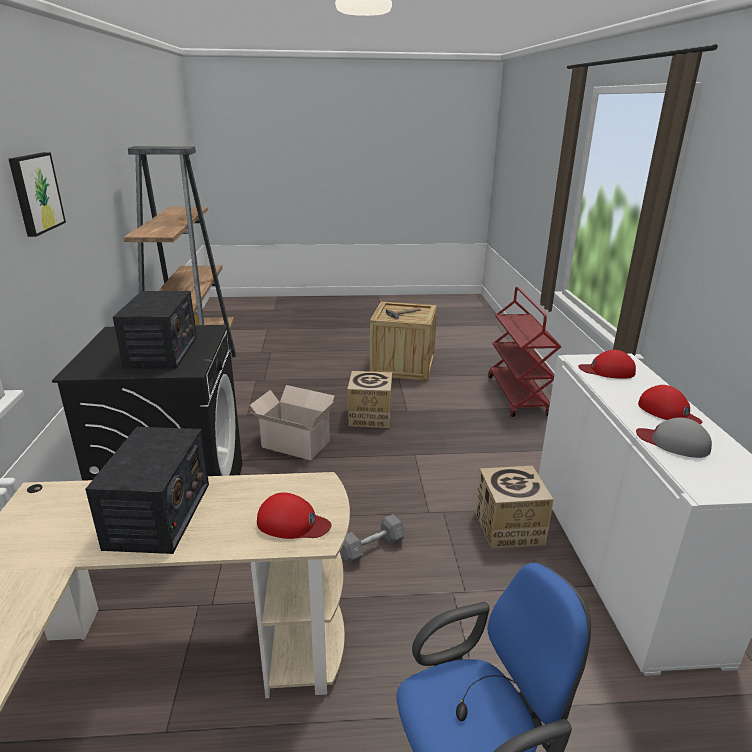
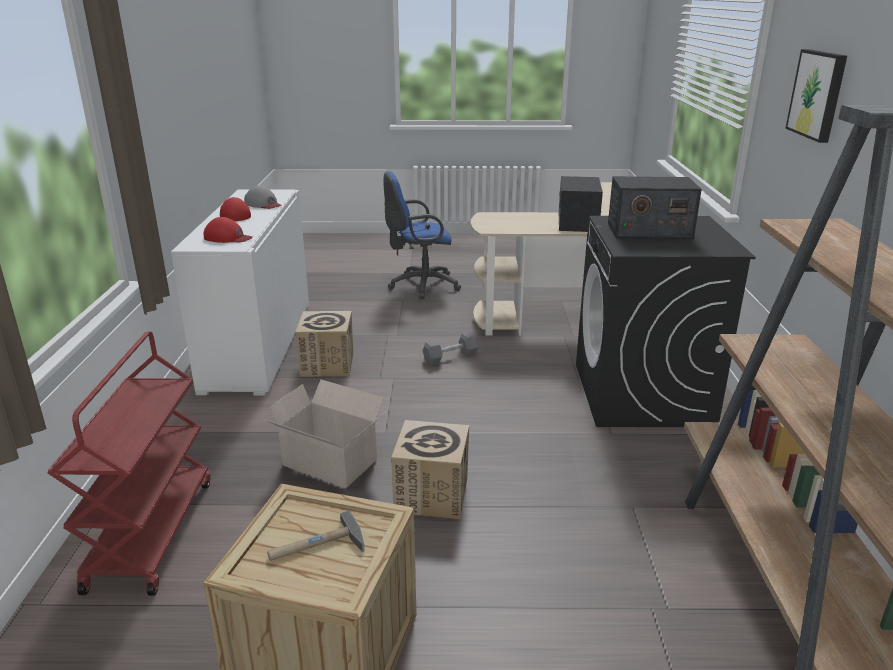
camera: 175 degrees left, 0 degrees up
radio [113,291,197,369] -> radio turned 90 degrees counterclockwise [608,176,702,239]
cardboard box [250,385,335,460] -> cardboard box moved to [263,379,384,488]
red cap [257,493,332,539] -> none

